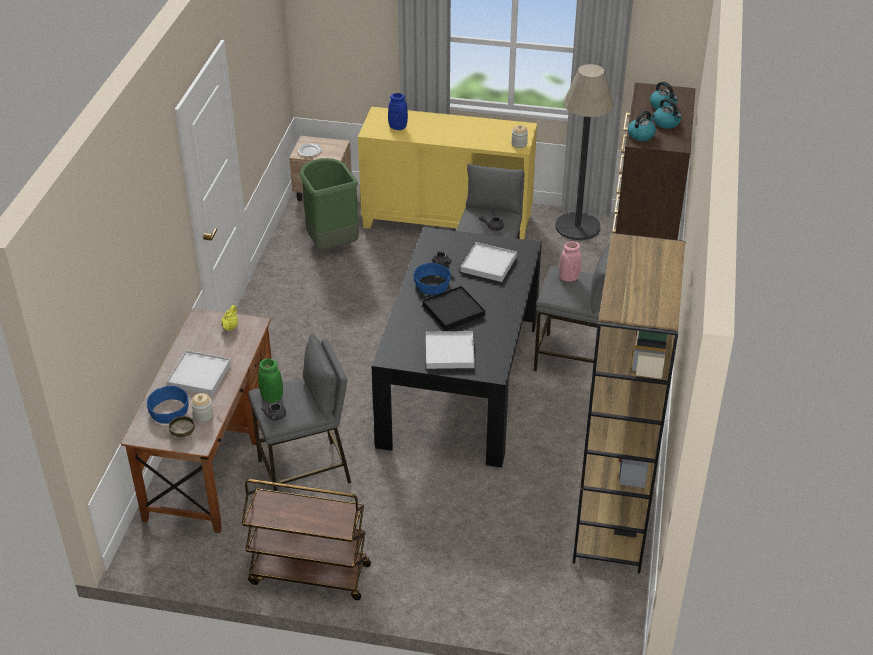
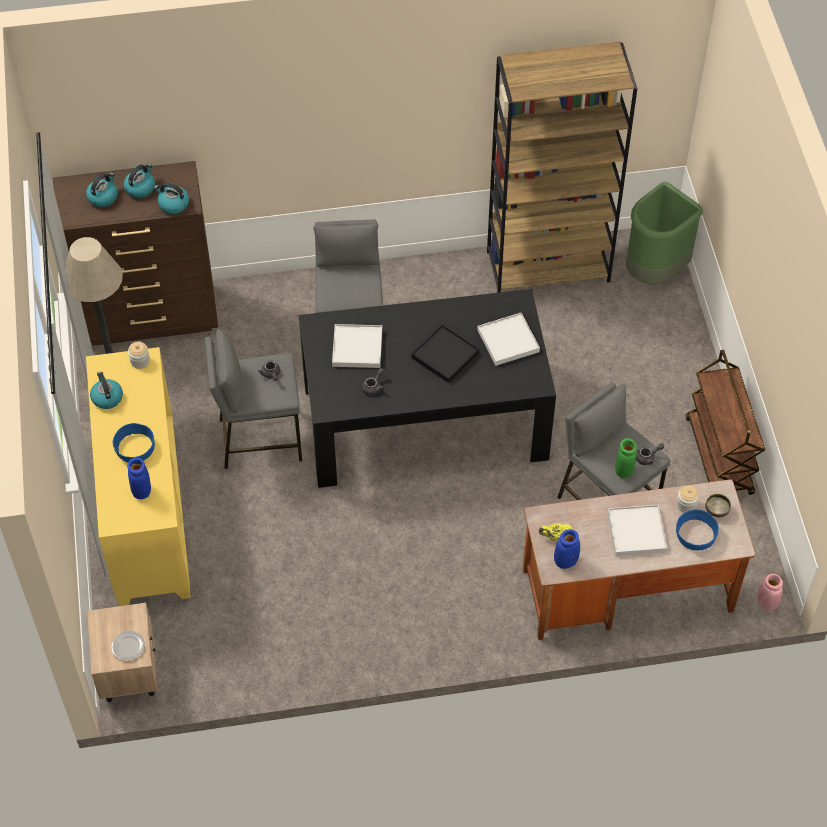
camera: 110 degrees left, 15 degrees up
green trash can [300,158,359,250] -> green trash can moved to [626,182,703,285]
blue bowl [414,263,451,295] -> blue bowl moved to [113,423,155,462]
pink vase [559,241,581,282] -> pink vase moved to [757,573,783,611]
none -> kettle [90,371,123,409]
none -> blue vase [554,529,580,569]

